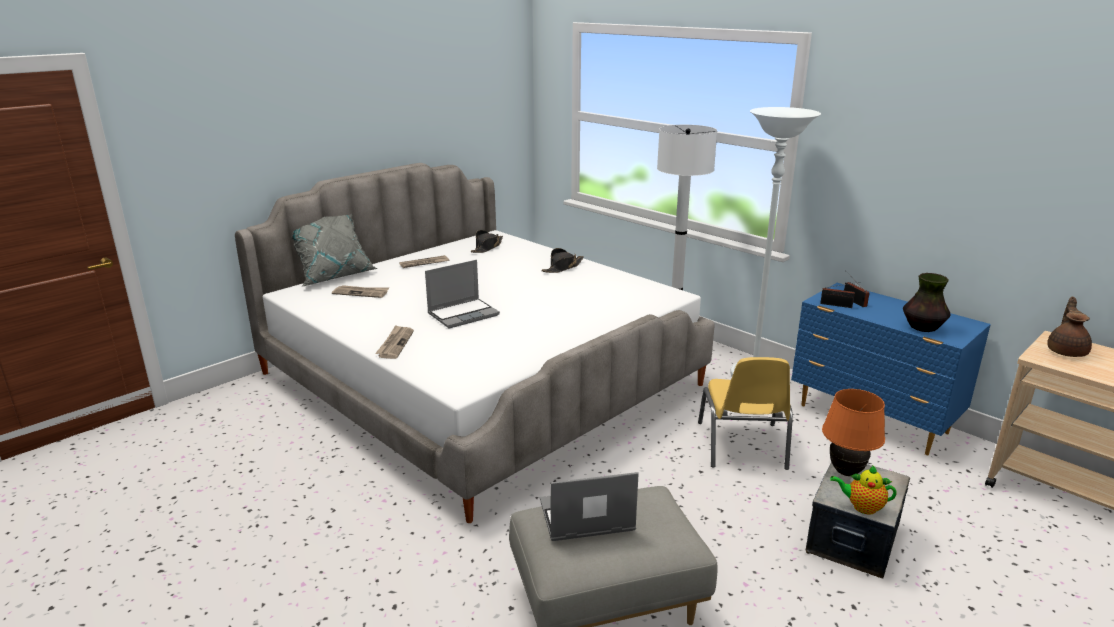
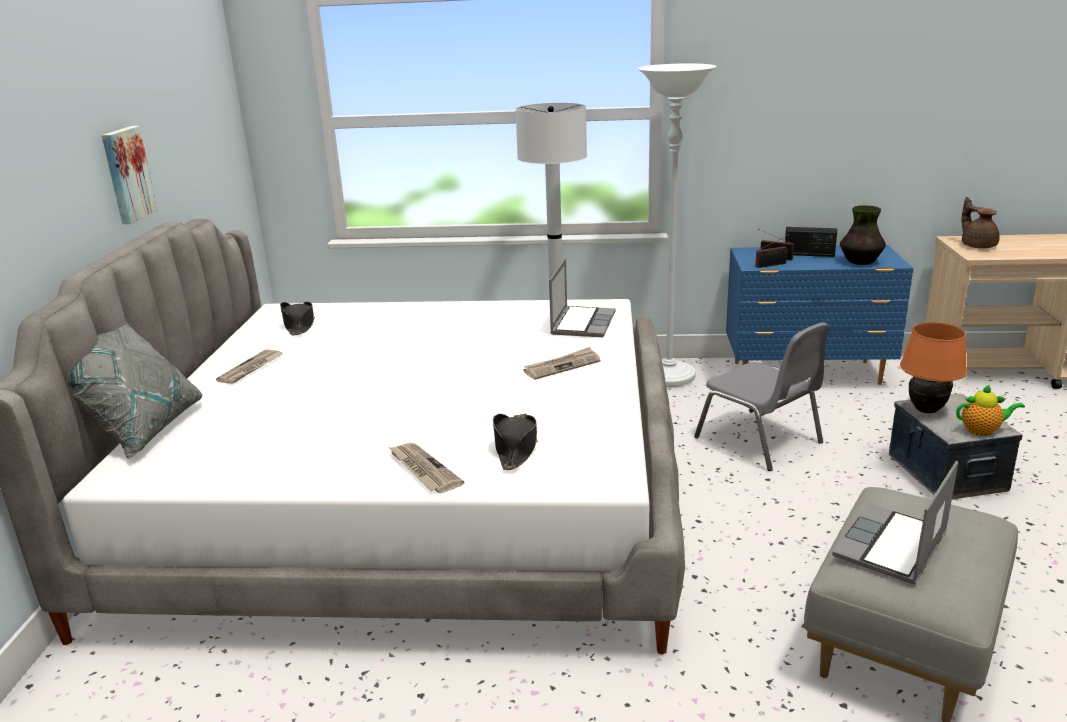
camera: 40 degrees left, 0 degrees up
newspaper [332,285,390,298] -> newspaper moved to [523,347,601,380]
laptop [425,260,500,329] -> laptop moved to [549,258,616,337]
black hat [541,248,584,273] -> black hat moved to [493,414,538,470]
yellow chair [698,357,793,470] -> grey chair [694,323,829,471]
teapot [830,465,897,515] -> teapot turned 150 degrees counterclockwise [956,385,1025,436]
none -> picture [102,126,158,224]
none -> radio [785,227,837,257]

